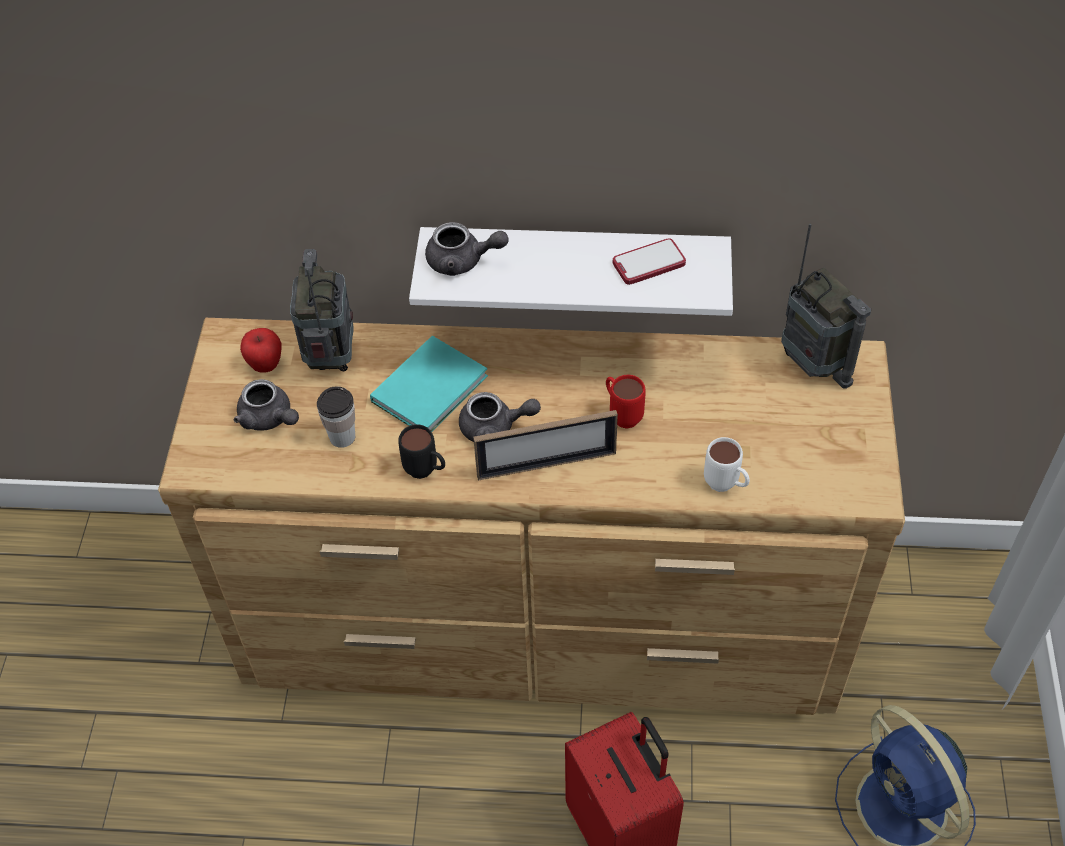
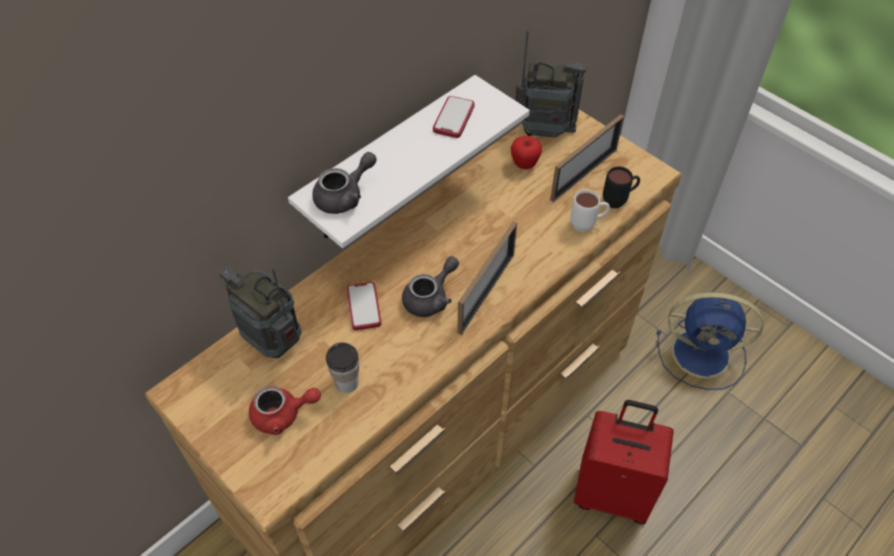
camera: 50 degrees left, 0 degrees up
grey teapot [234,379,299,431] -> red teapot [249,386,321,435]
apple [240,328,282,373] -> apple moved to [511,136,542,169]
turquoise book [370,336,488,432] -> phone [347,282,381,330]
black mug [398,424,445,479] -> black mug moved to [603,166,640,208]
red mug [606,375,646,429] -> none
none -> picture frame [550,114,624,202]

